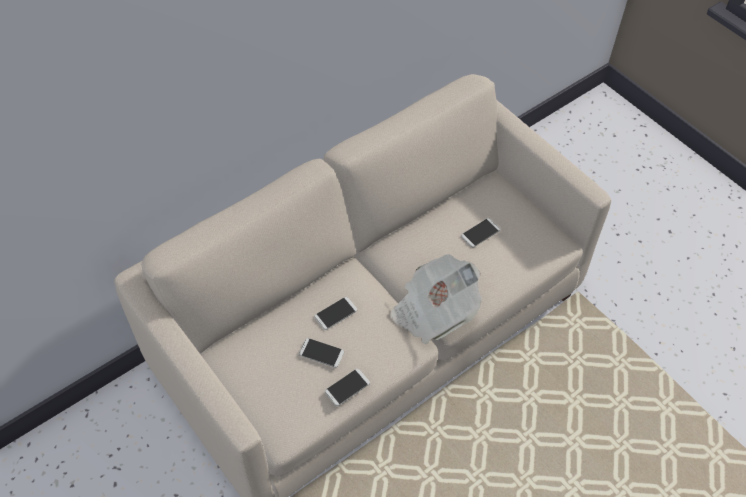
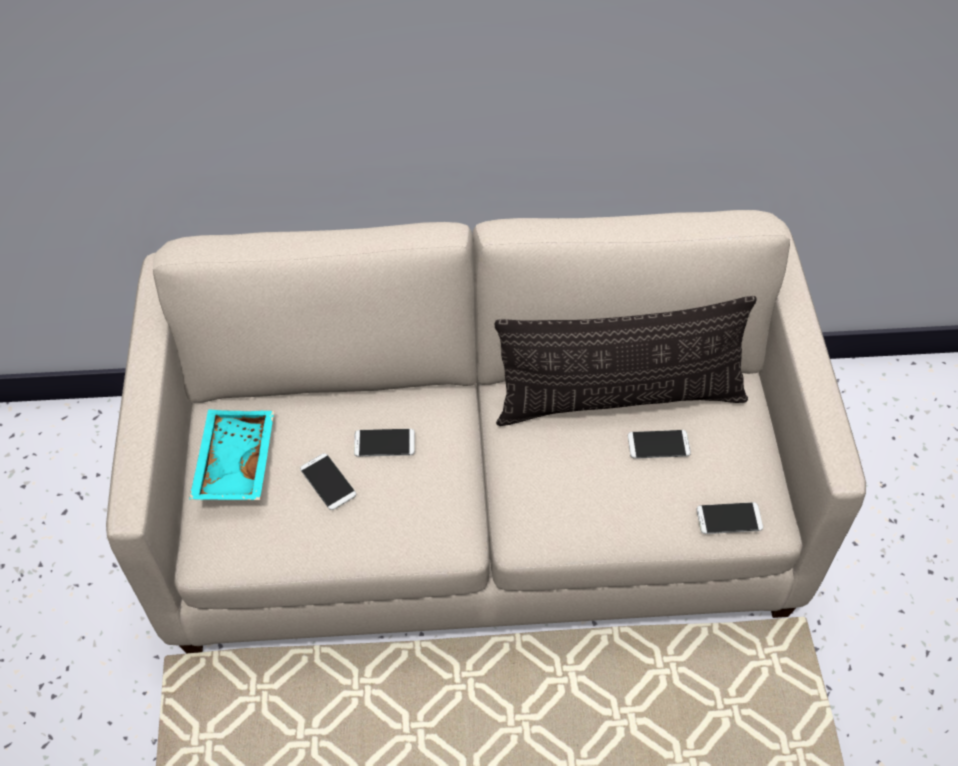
camera: 35 degrees right, 0 degrees up
phone [325,369,370,406] -> phone moved to [697,502,763,534]
newspaper [390,254,482,344] -> none
none -> turquoise tray [189,410,274,500]
none -> pillow [495,296,757,426]

